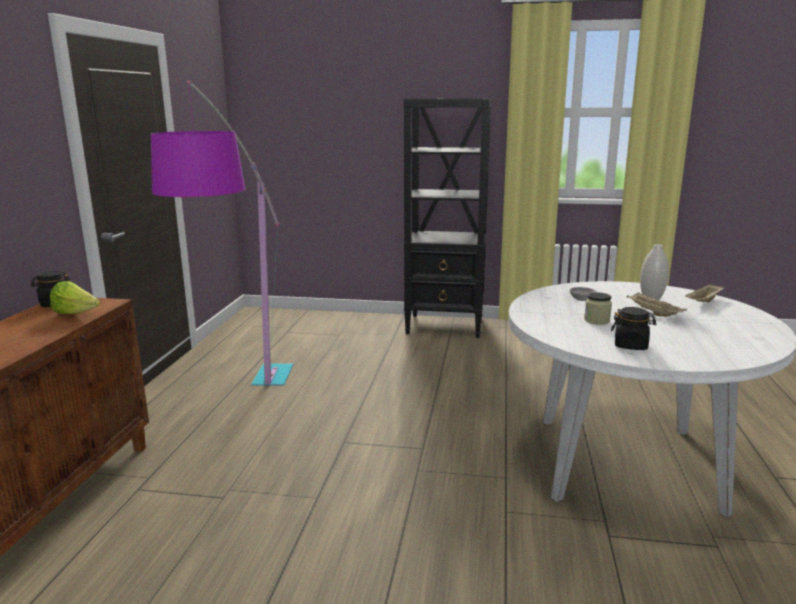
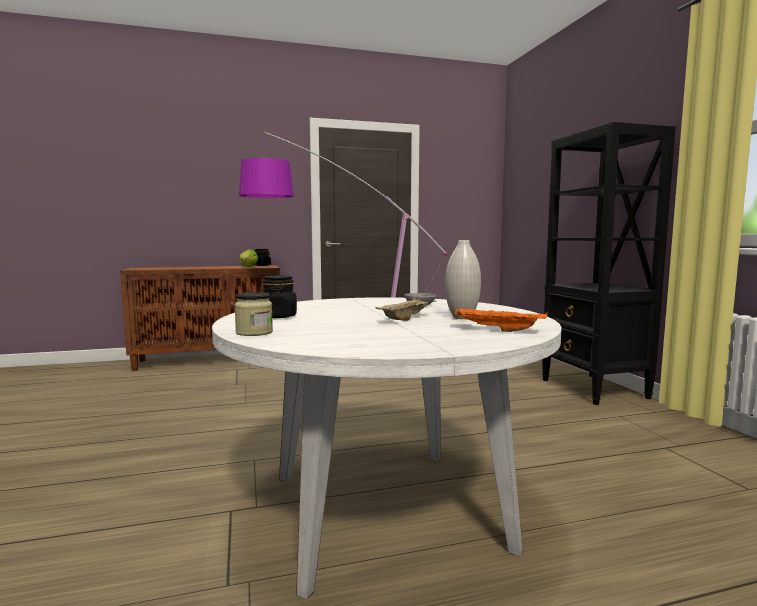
camera: 65 degrees right, 10 degrees down
jar [584,292,612,325] -> jar moved to [234,292,273,336]
beige tray [685,283,725,302] -> orange tray [454,308,548,332]

